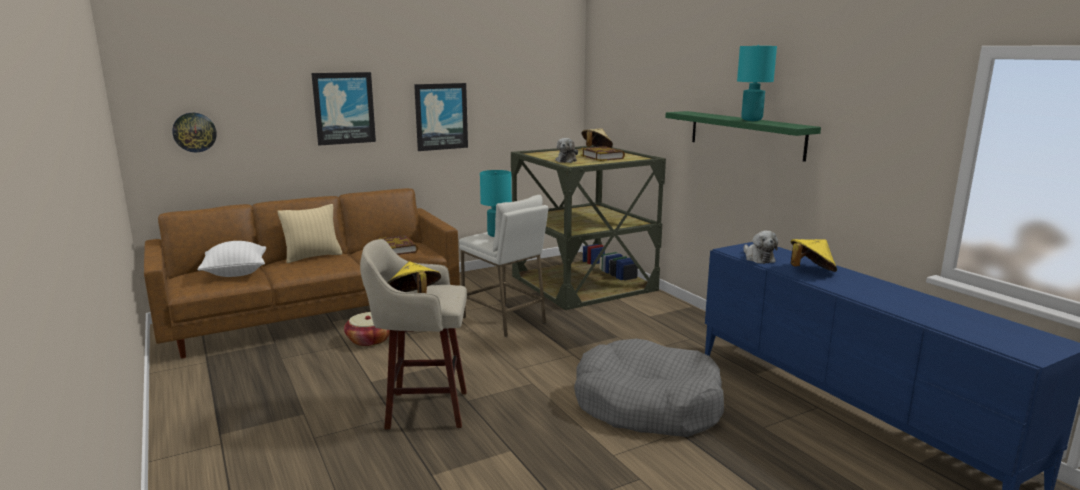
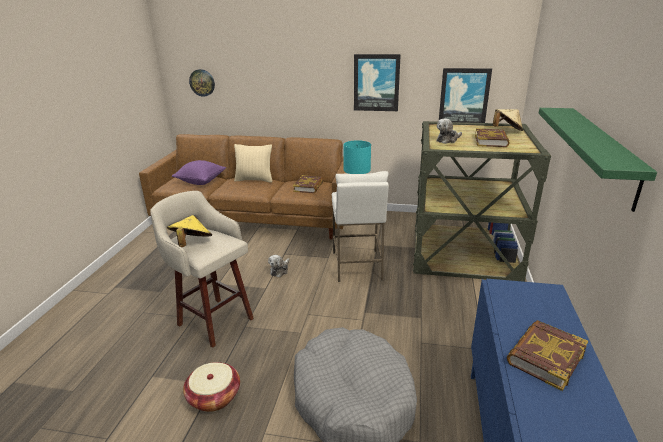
camera: 40 degrees right, 10 degrees up
white pillow [198,241,266,277] -> purple pillow [172,160,226,185]
picture [311,72,376,146] -> picture moved to [439,68,492,123]
basket [344,312,390,347] -> basket moved to [183,362,240,412]
turquoise table lamp [737,45,777,121] -> none
plush toy [744,230,778,264] -> plush toy moved to [268,255,290,277]
yellow hat [791,239,837,272] -> book [507,320,588,391]

